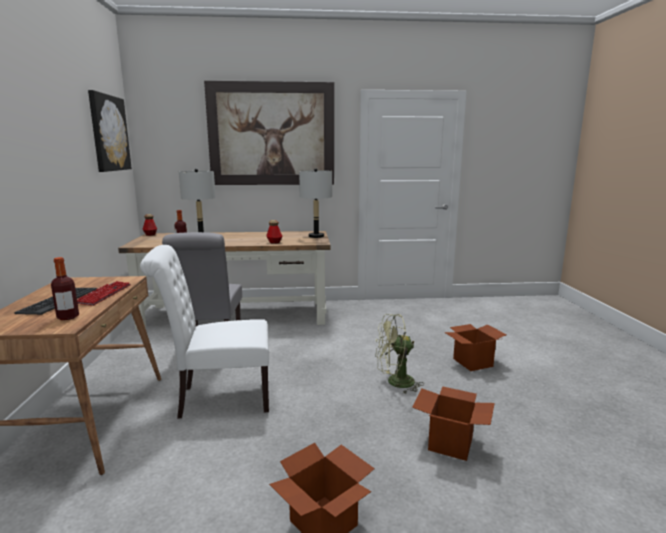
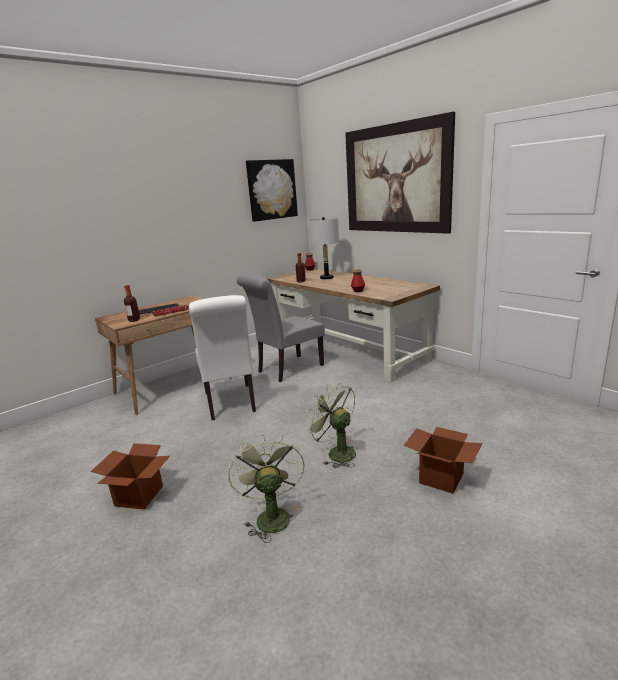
camera: 55 degrees right, 5 degrees up
white chair [140,245,269,419] -> white chair turned 150 degrees counterclockwise [189,295,256,420]
grey table lamp [299,168,332,238] -> none
cardboard box [412,386,495,461] -> green fan [228,434,305,543]

